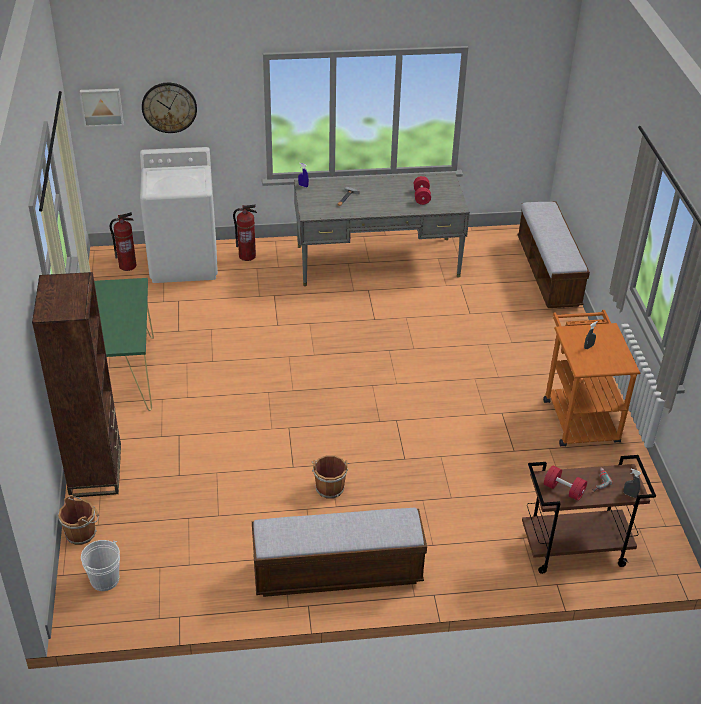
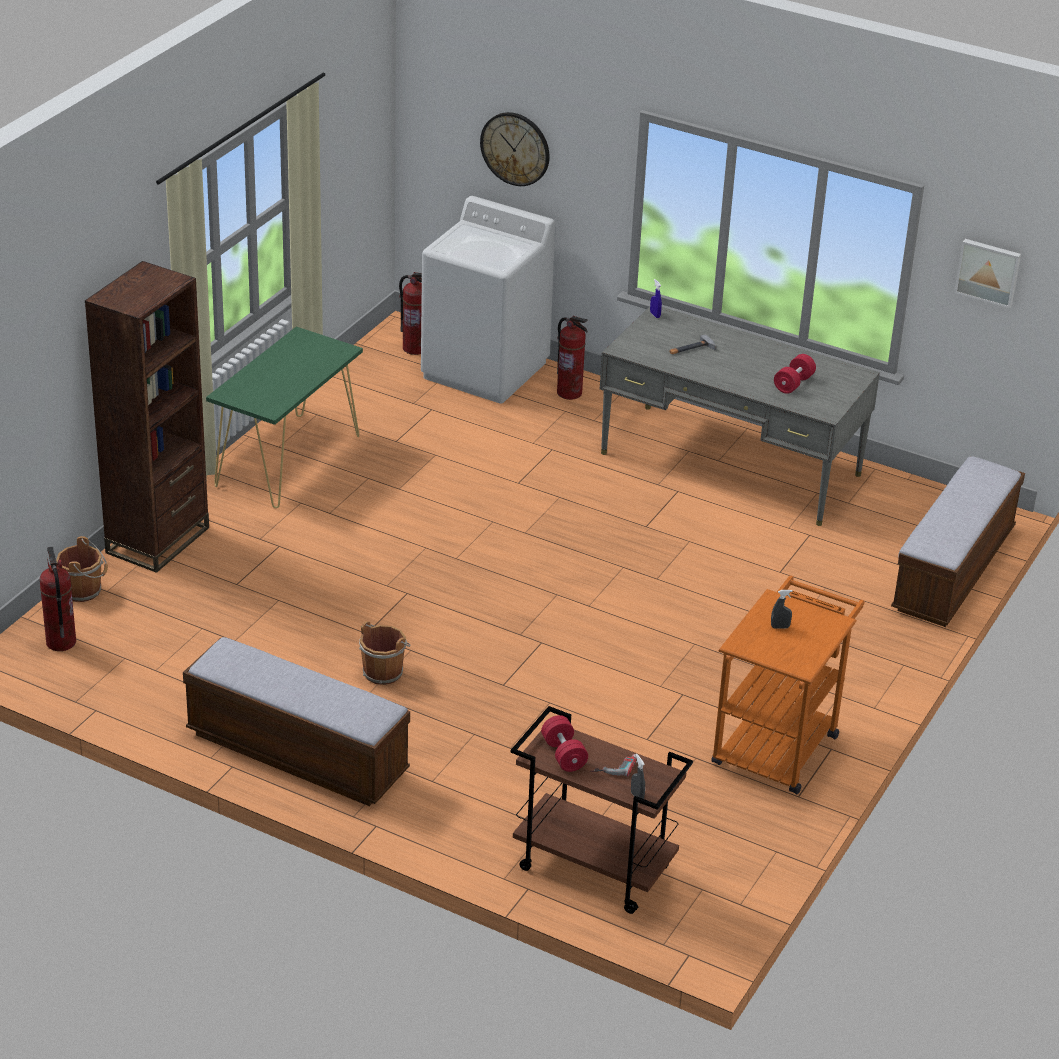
camera: 35 degrees right, 5 degrees down
picture [80,88,124,127] -> picture moved to [954,239,1021,308]
white bucket [81,540,120,591] -> fire extinguisher [40,547,76,651]

